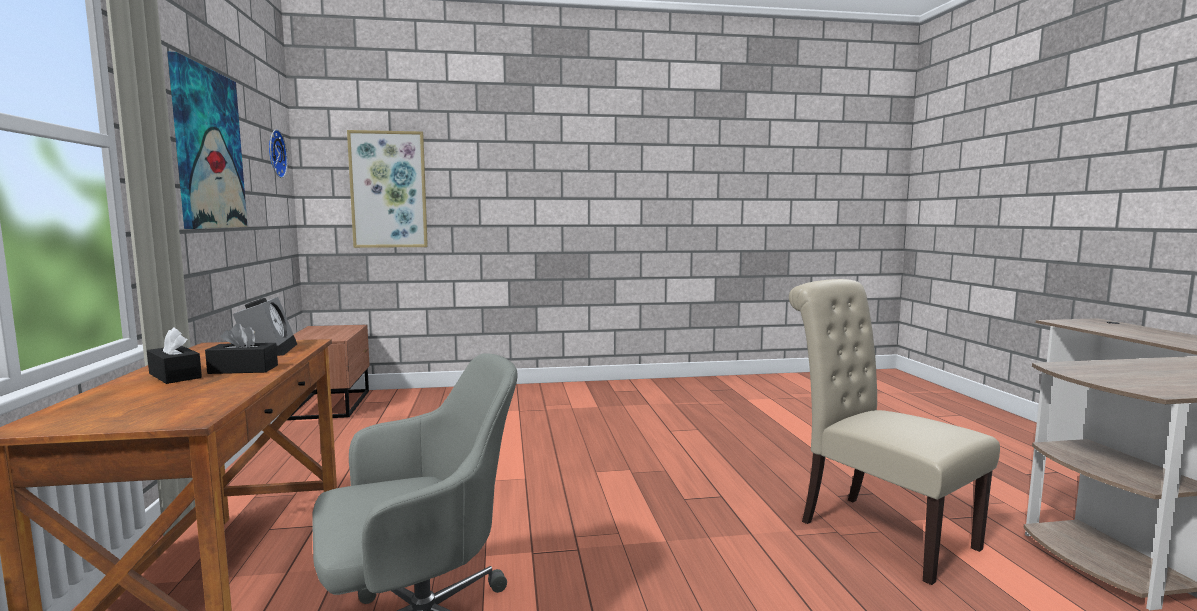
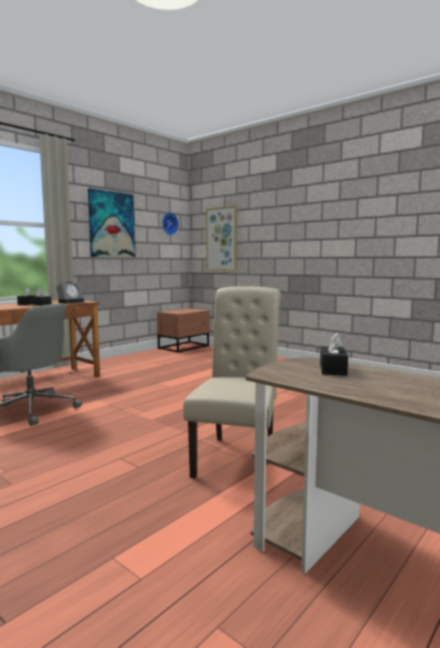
camera: 50 degrees right, 0 degrees up
none -> black tissue box [320,333,348,376]

